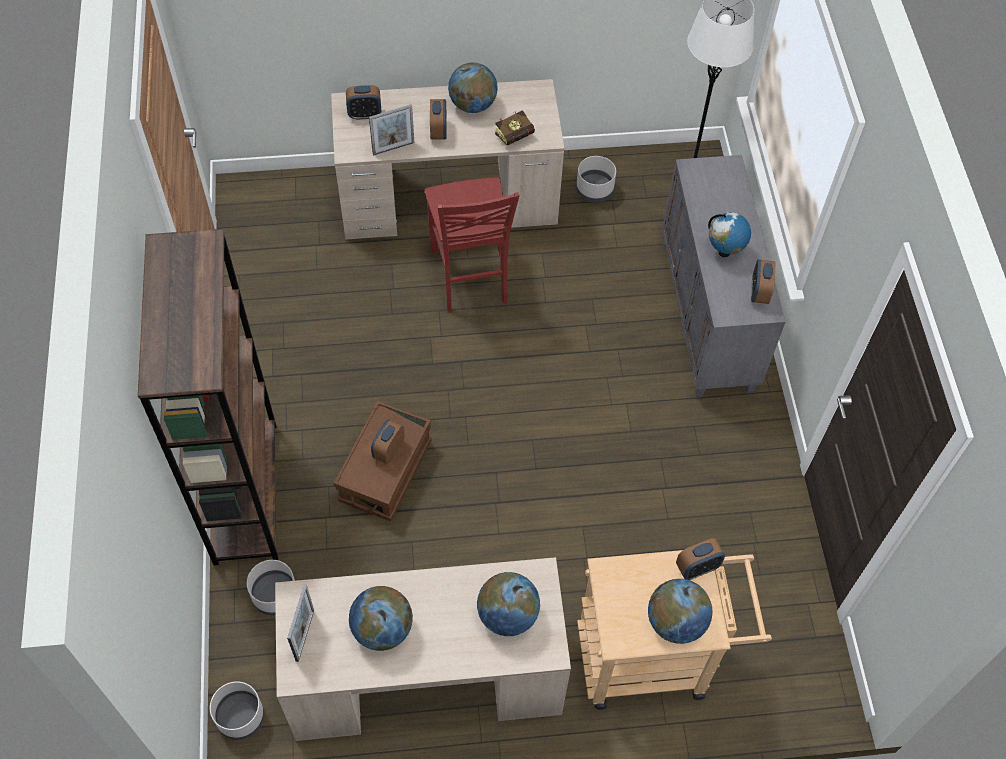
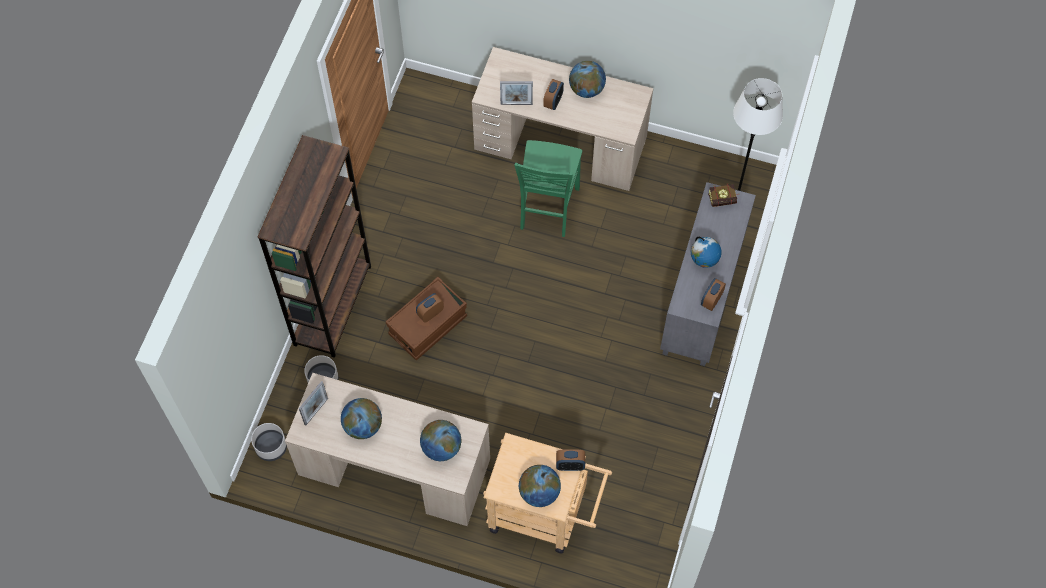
camera: 25 degrees right, 5 degrees up
alarm clock [346,85,381,120] -> none
red chair [425,177,520,312] -> green chair [514,140,582,237]
book [495,110,535,145] -> book moved to [708,183,738,207]
grey planter [576,156,616,203] -> none

